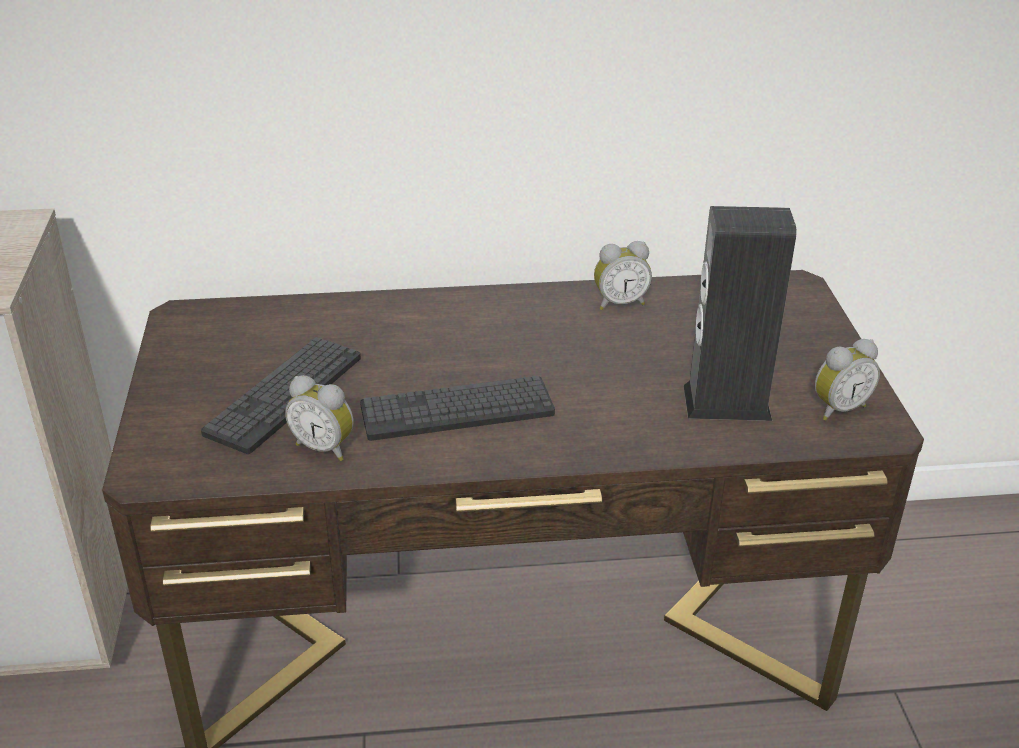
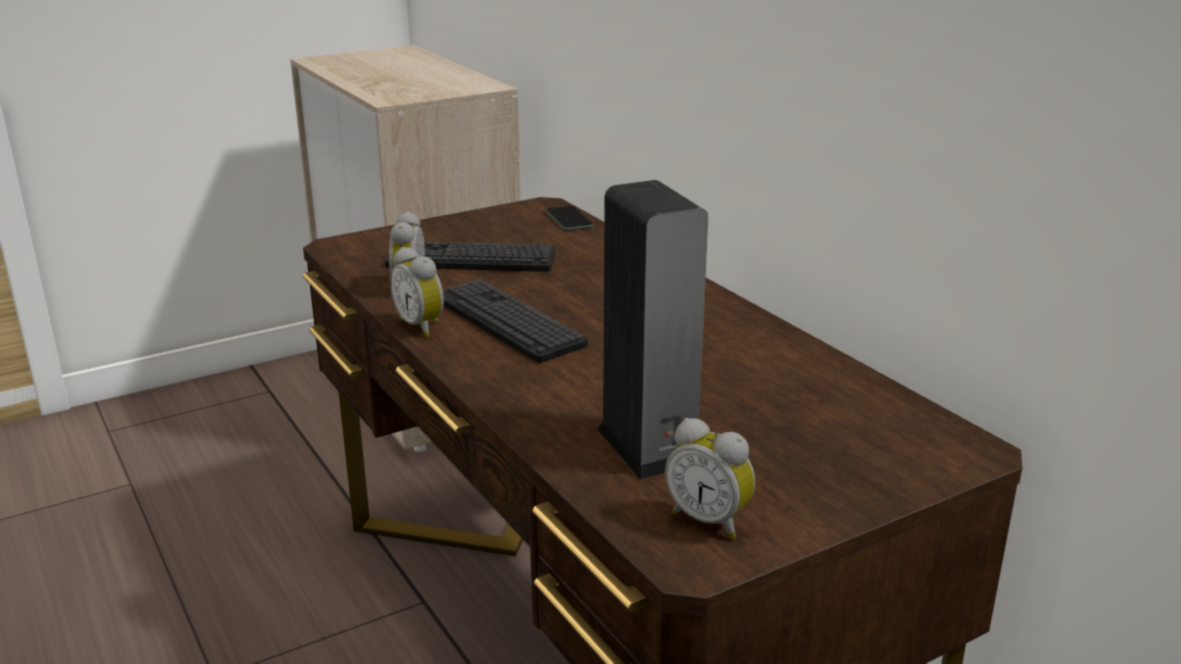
camera: 65 degrees right, 10 degrees down
alarm clock [594,241,652,310] -> alarm clock moved to [390,247,444,337]
none -> phone [545,206,593,231]

